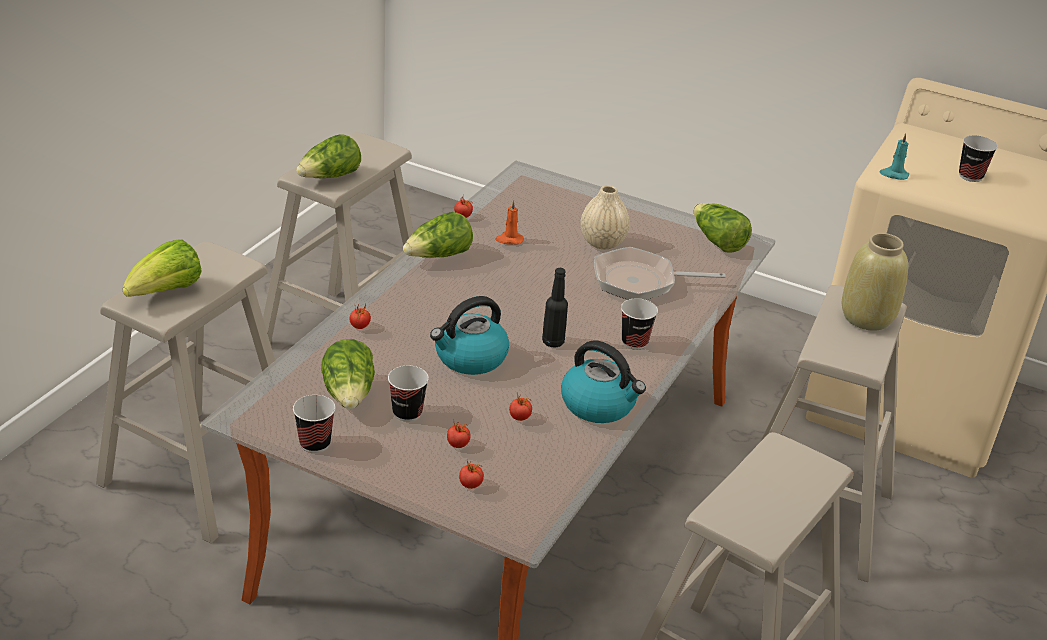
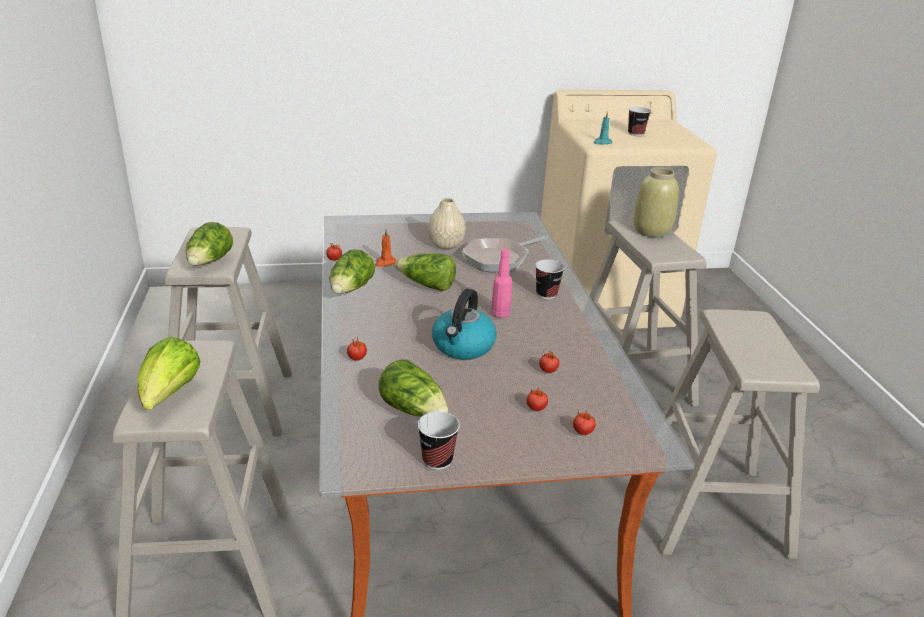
camera: 35 degrees left, 5 degrees down
cup [388,366,429,422] -> none
black bottle [542,268,568,347] -> pink bottle [491,249,512,318]
kettle [561,341,646,423] -> none
lettuce [693,203,752,253] -> lettuce moved to [395,253,456,291]

